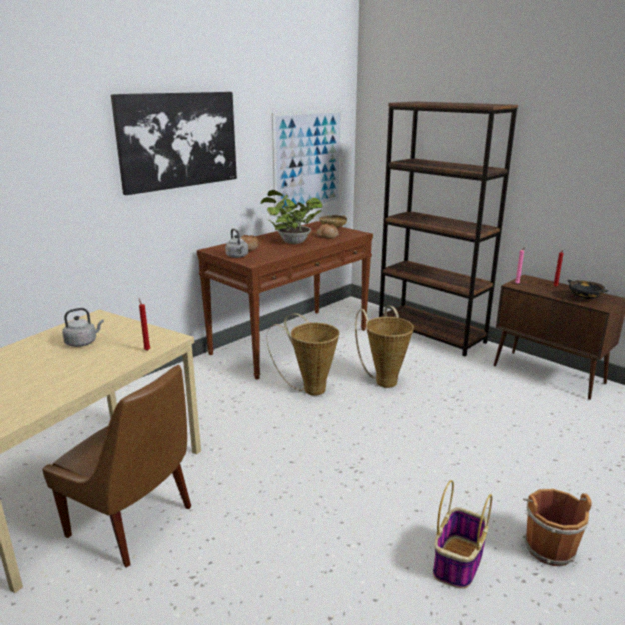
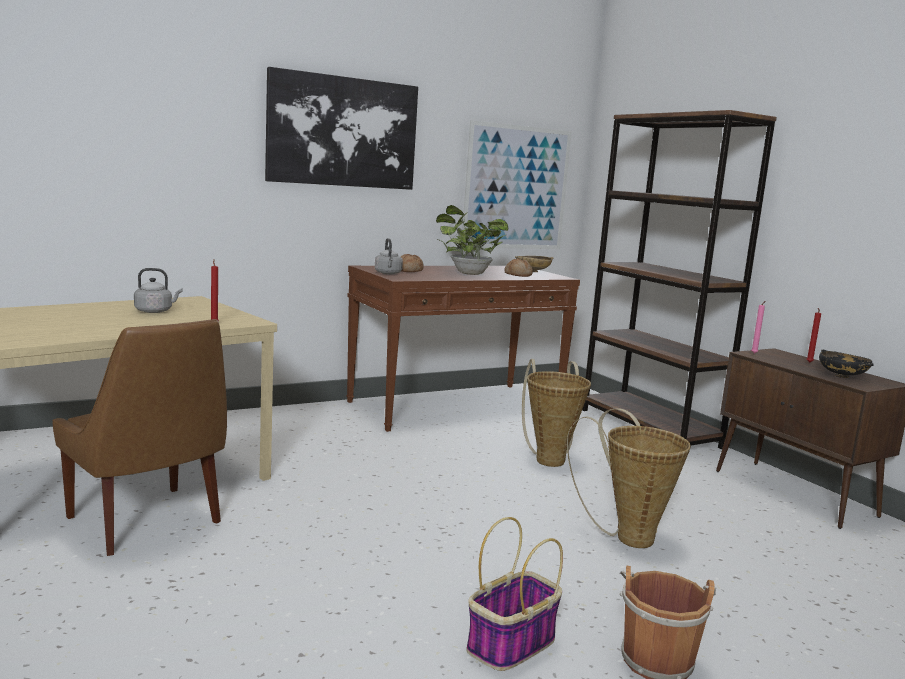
camera: 15 degrees right, 10 degrees down
basket [266,313,339,396] -> basket moved to [567,408,691,548]

